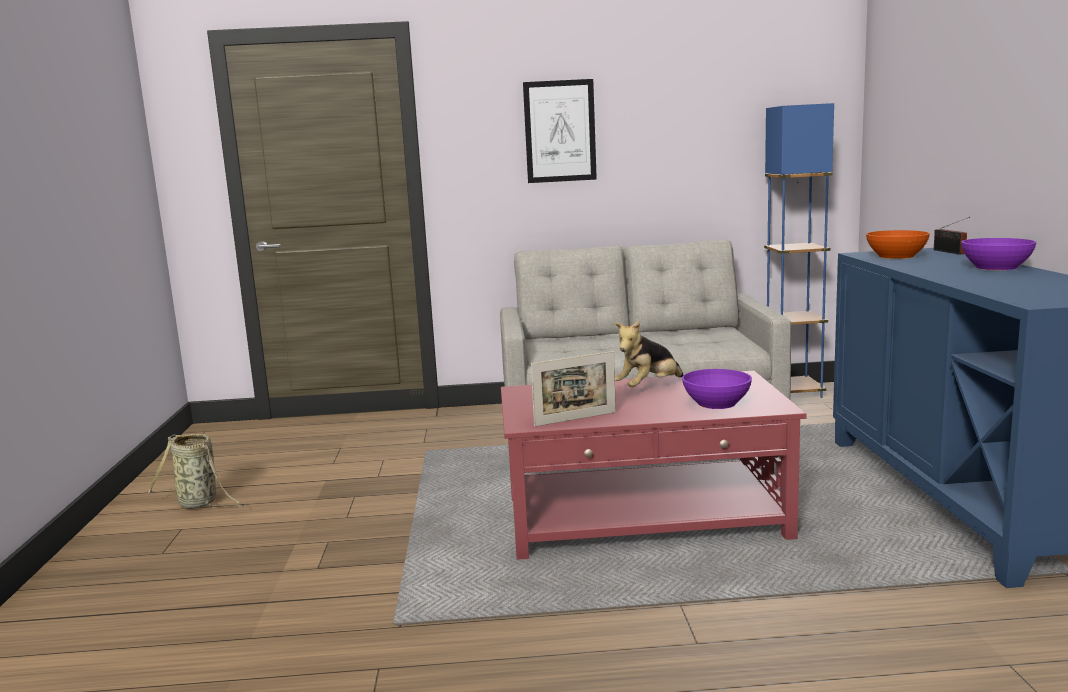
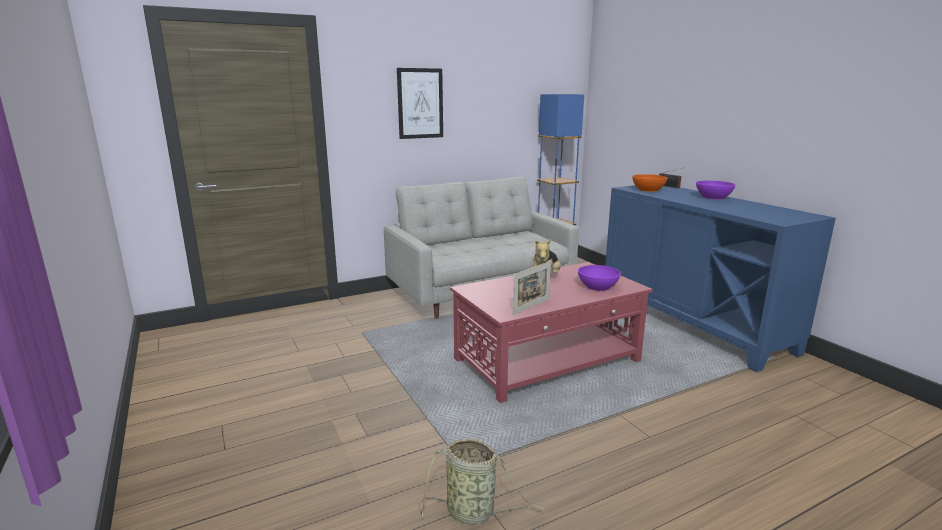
camera: 25 degrees left, 5 degrees up
basket [148,434,244,508] -> basket moved to [419,438,545,524]

